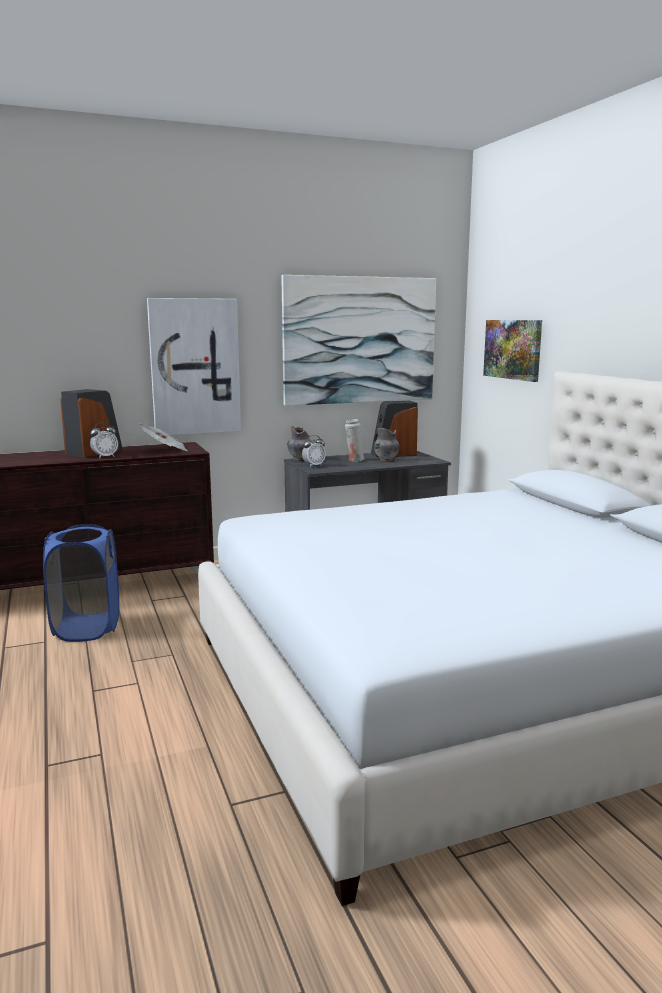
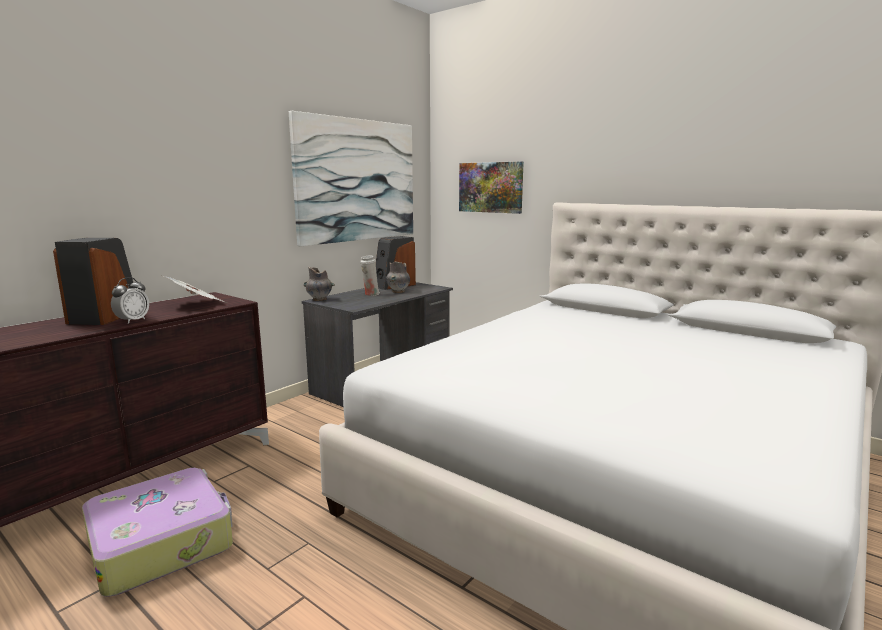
camera: 30 degrees left, 0 degrees up
blue laundry basket [43,524,119,642] -> suitcase [82,468,233,597]
picture [147,298,241,435] -> none
alarm clock [302,435,326,467] -> none

